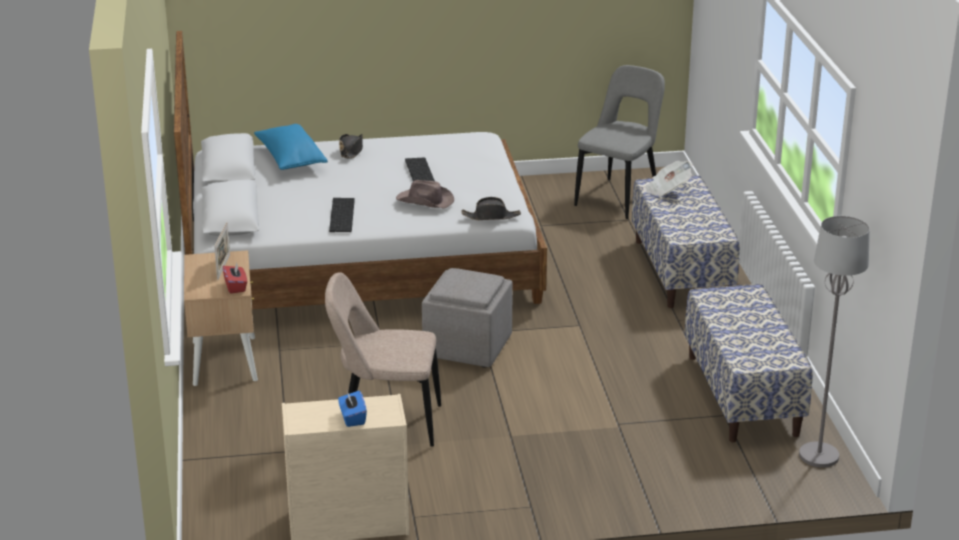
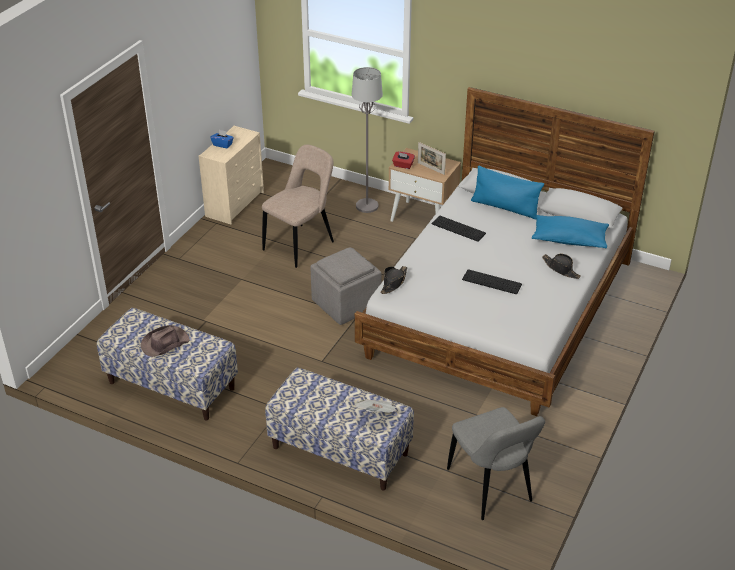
camera: 125 degrees right, 10 degrees up
brown hat [396,180,454,209] -> brown hat moved to [141,325,189,357]
grey floor lamp [799,216,870,468] -> grey floor lamp moved to [352,67,383,213]
none -> blue pillow [471,165,544,219]

